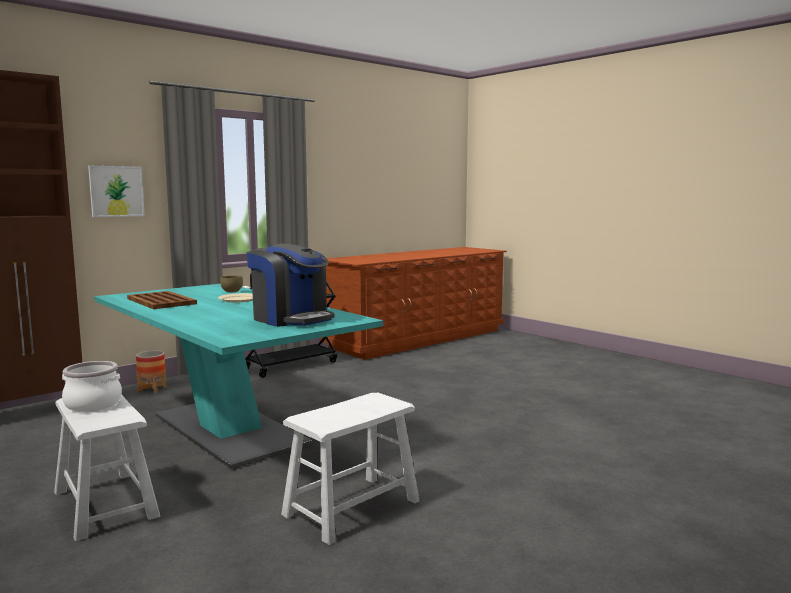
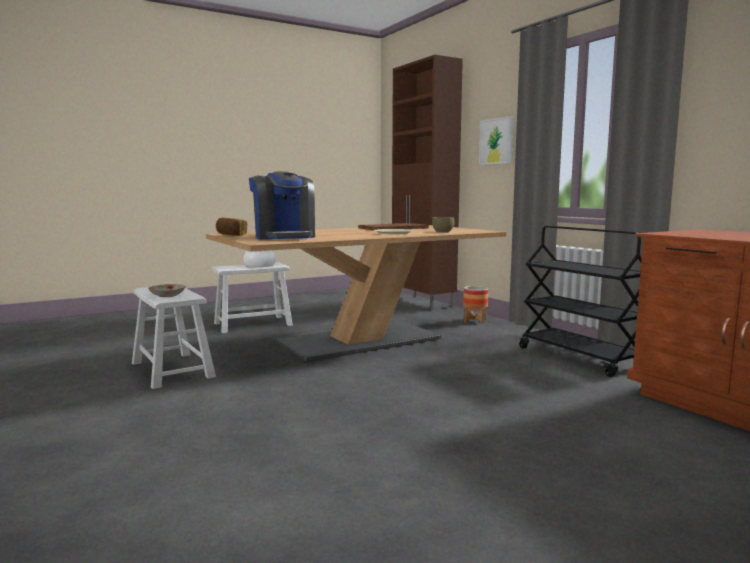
camera: 100 degrees right, 0 degrees up
turquoise dining table [94,284,383,469] -> beige dining table [206,225,506,362]
coffee machine [247,244,334,327] -> coffee machine turned 75 degrees counterclockwise [249,171,315,240]
none -> plate [148,284,186,297]
none -> bread [216,218,247,236]

